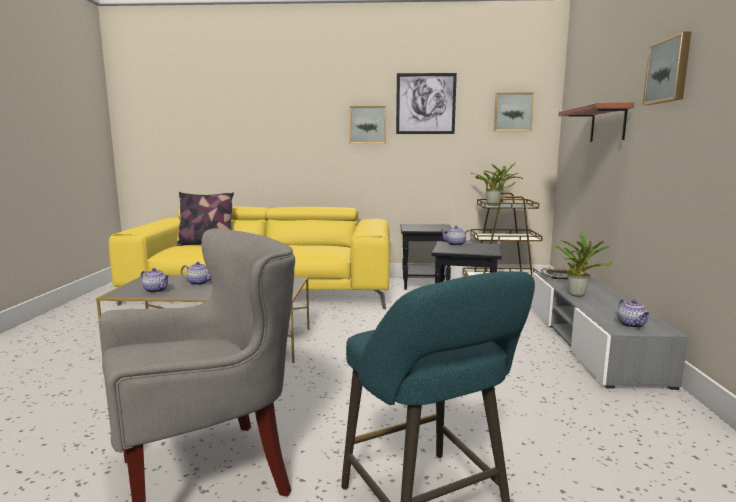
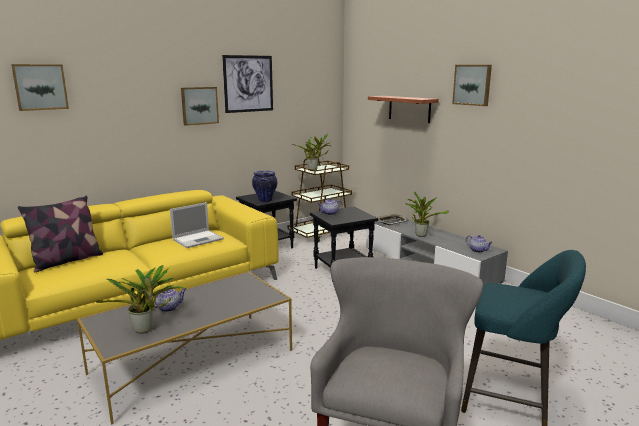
camera: 40 degrees left, 5 degrees up
teapot [140,268,169,293] -> potted plant [96,265,186,334]
picture [494,93,534,131] -> picture moved to [11,64,69,111]
none -> laptop [170,202,224,248]
none -> vase [252,171,277,202]

